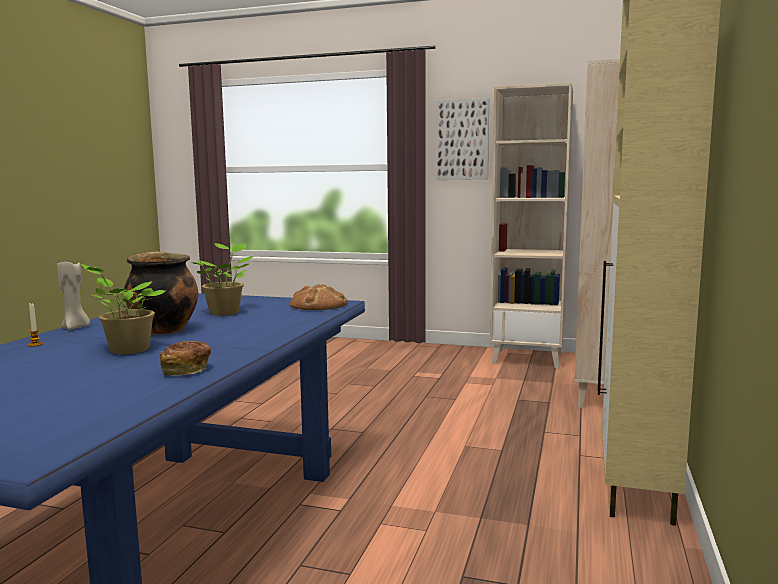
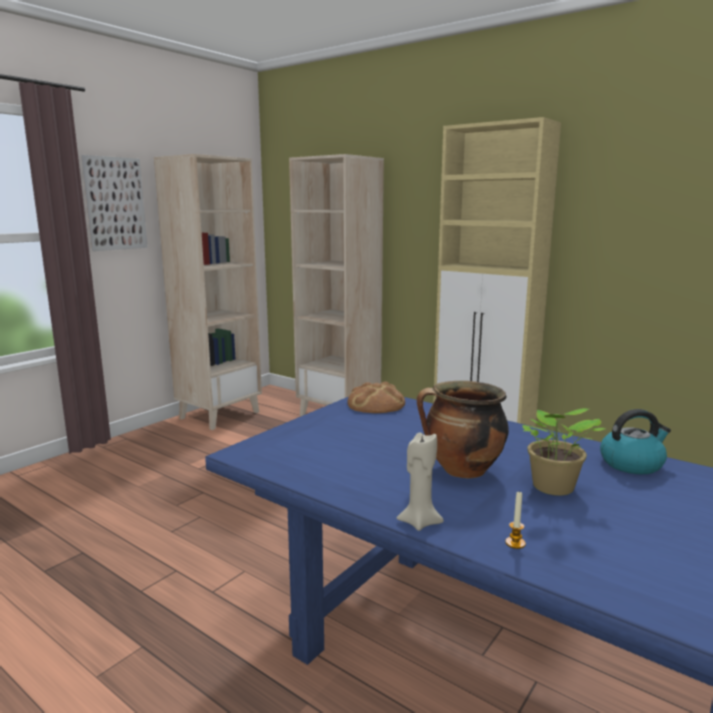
camera: 70 degrees left, 5 degrees up
bread [160,341,211,376] -> kettle [600,409,671,474]
potted plant [192,243,254,316] -> none

